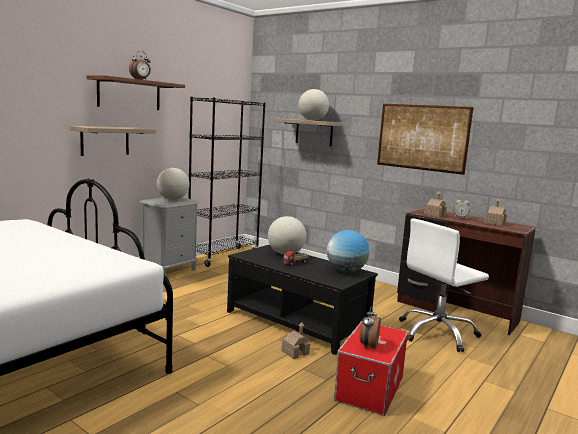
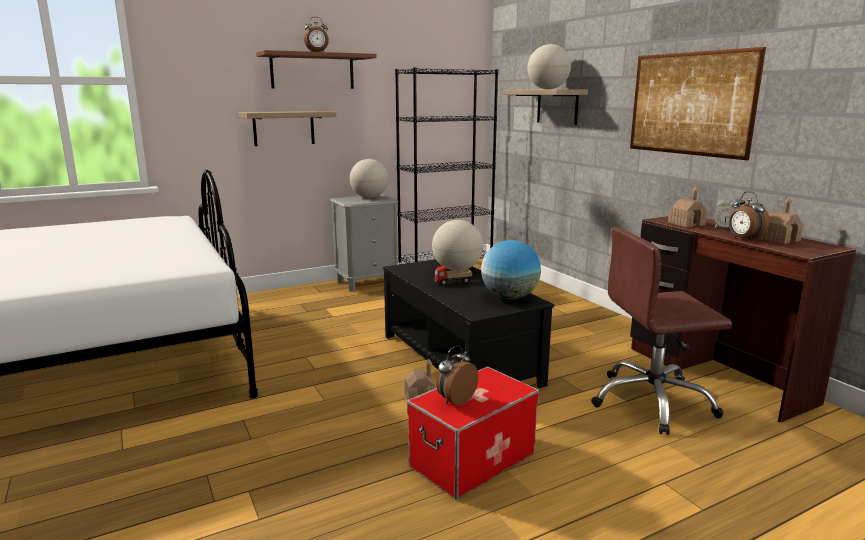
camera: 25 degrees right, 5 degrees up
white office chair [399,218,489,352] -> brown office chair [591,227,732,435]
none -> alarm clock [729,191,770,242]

